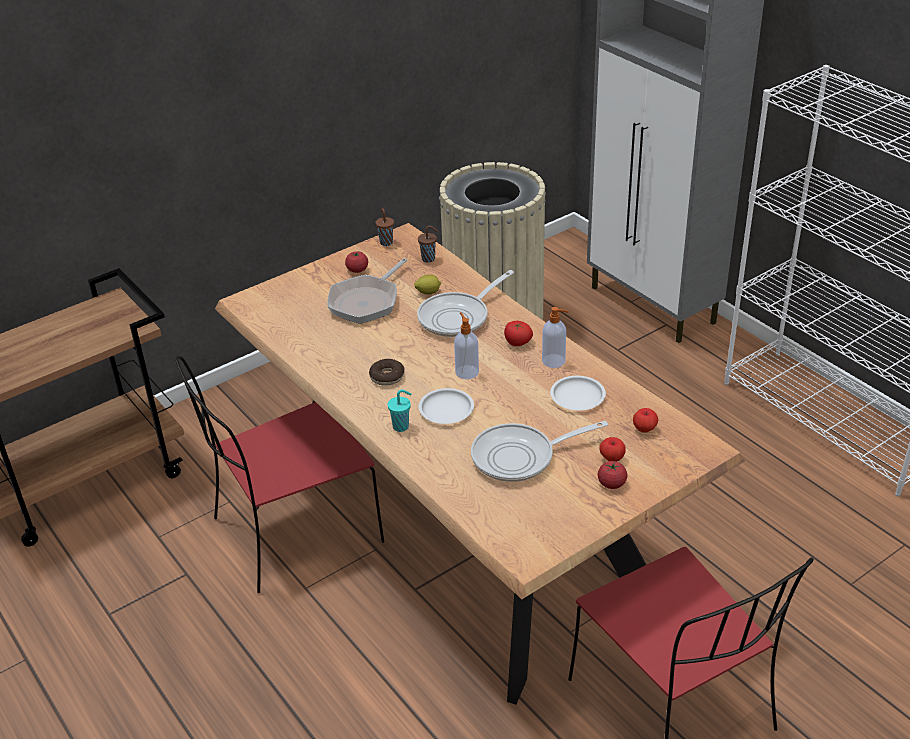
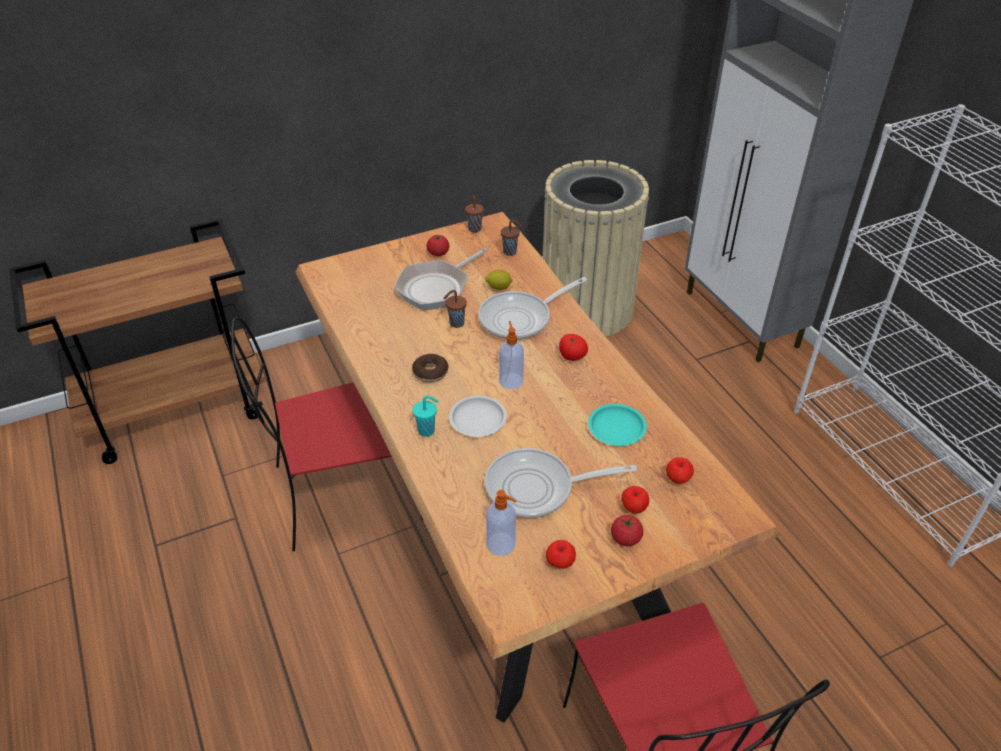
camera: 10 degrees right, 5 degrees up
soap dispenser [542,307,569,368] -> soap dispenser moved to [486,490,517,556]
white plate [550,376,606,410] -> turquoise plate [588,404,647,446]
none -> brown cup [443,290,467,328]
none -> apple [546,540,576,569]

